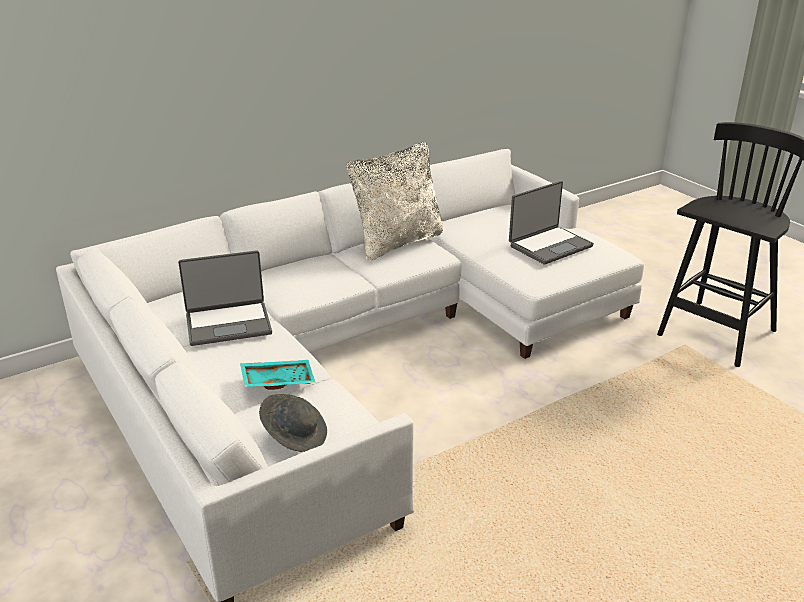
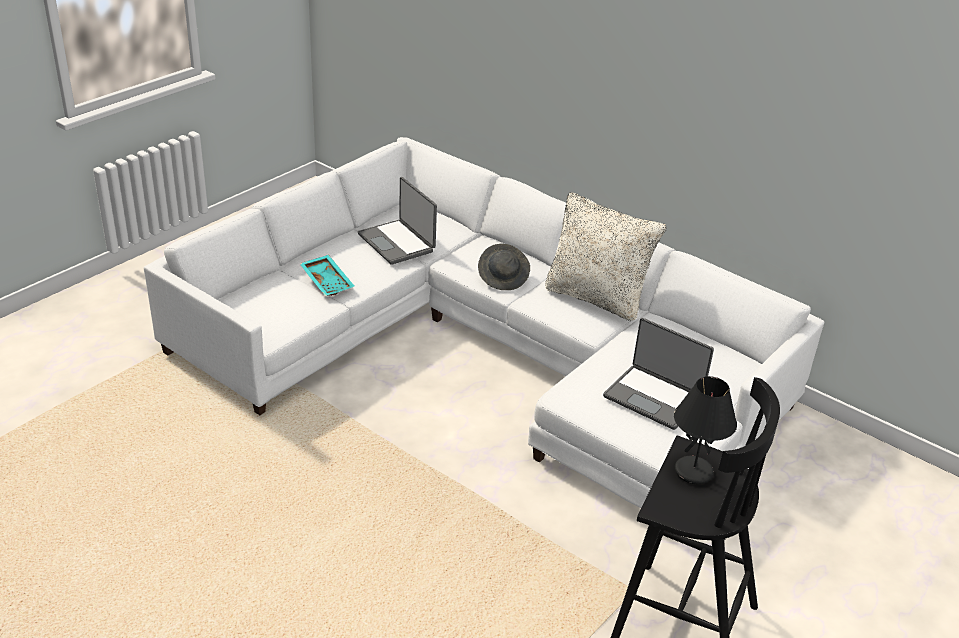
camera: 70 degrees right, 5 degrees up
grey hat [259,394,327,452] -> grey hat moved to [478,244,530,290]
none -> black table lamp [674,376,737,484]

